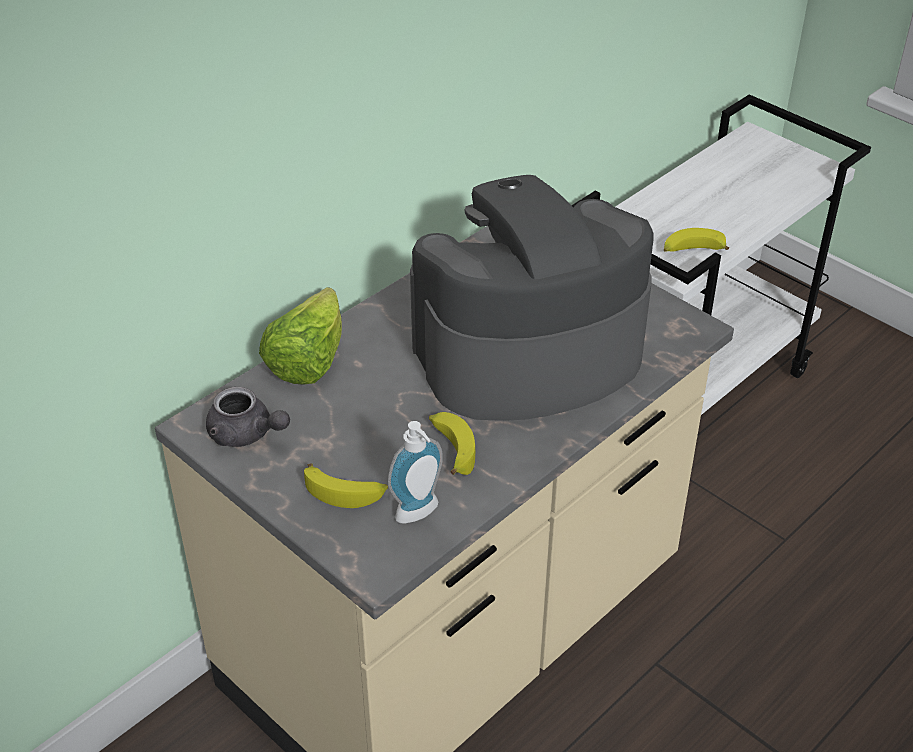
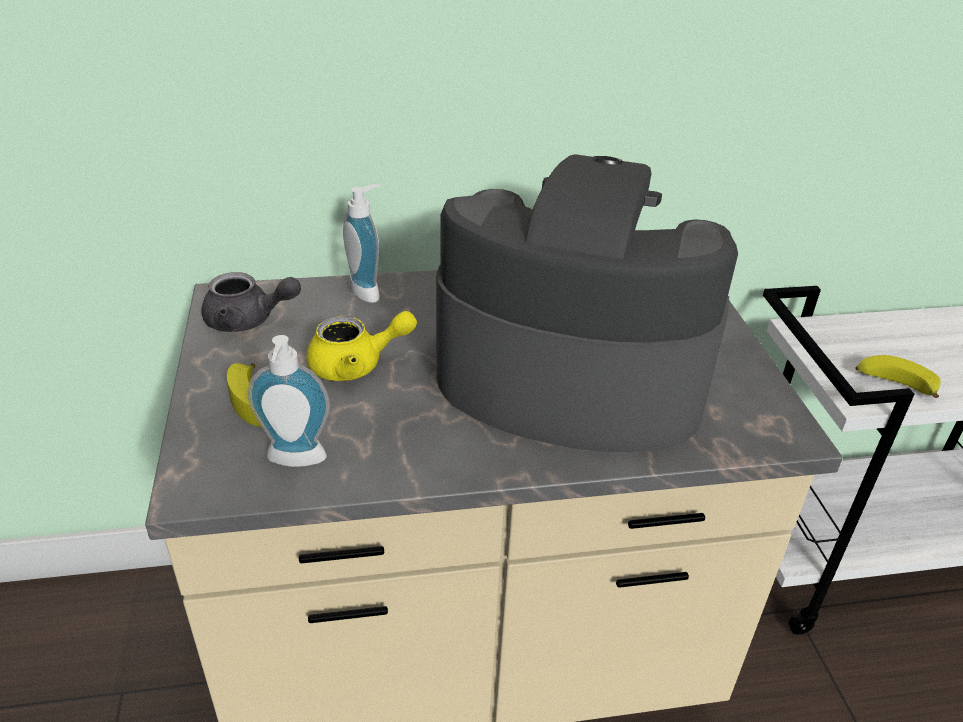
camera: 35 degrees right, 5 degrees down
grey teapot [206,387,290,447] -> grey teapot turned 60 degrees counterclockwise [201,272,301,332]
lettuce [259,287,342,384] -> soap dispenser [343,184,380,303]
banana [429,412,475,475] -> none
none -> yellow teapot [306,311,417,381]

